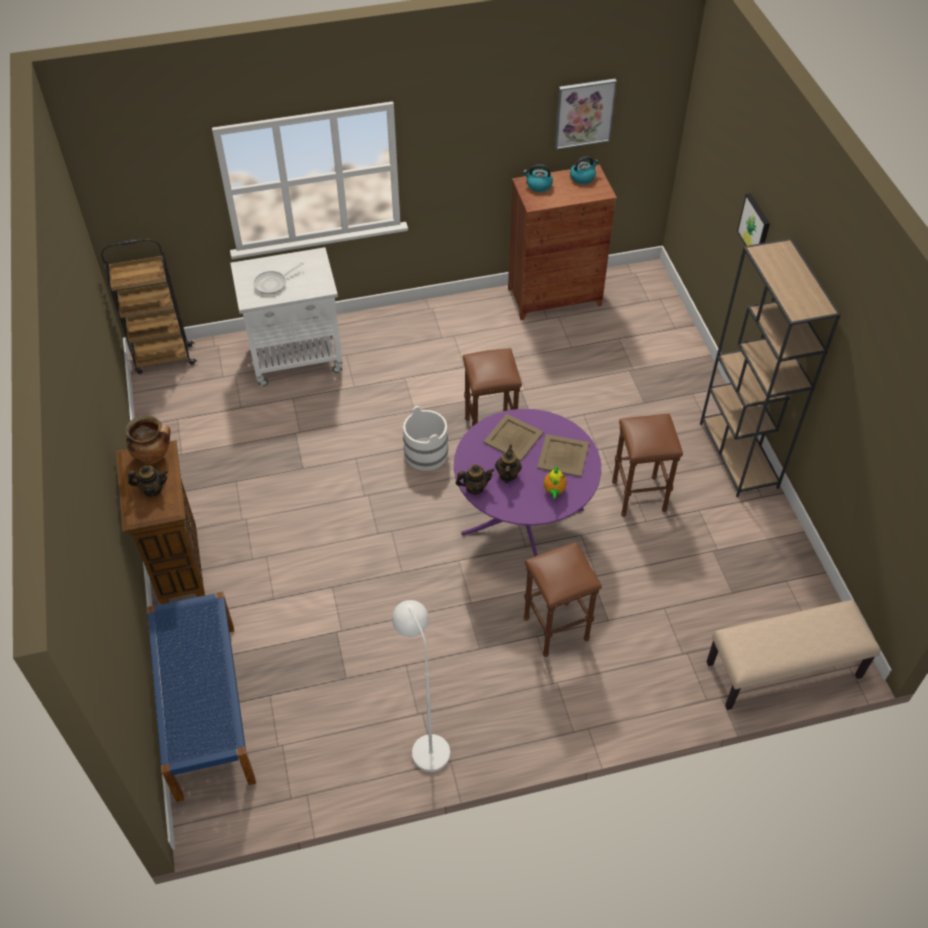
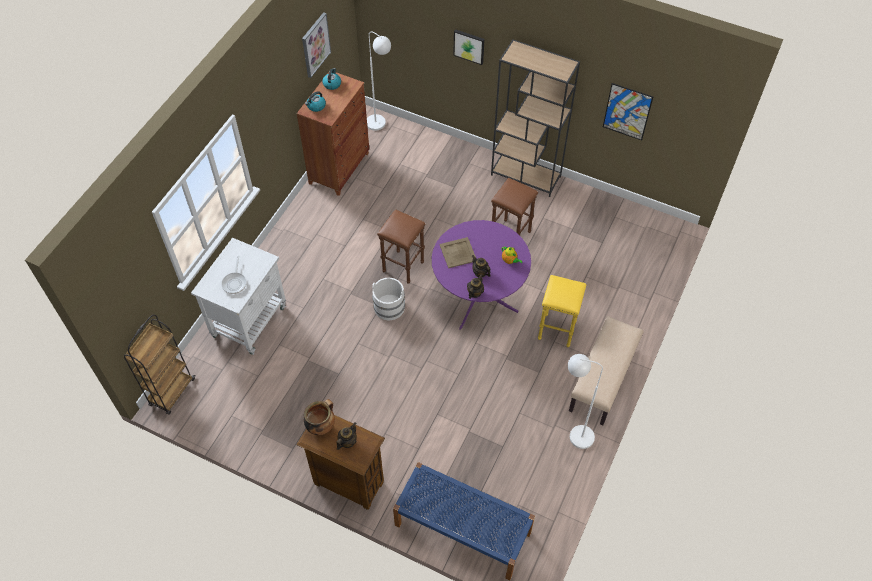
camera: 50 degrees left, 5 degrees up
brown stool [524,542,602,657] -> yellow stool [538,275,586,347]
beige tray [537,434,589,477] -> none
beige bench [707,600,881,710] -> beige bench moved to [569,316,644,425]
none -> white floor lamp [367,31,391,131]
none -> picture [603,83,653,140]

